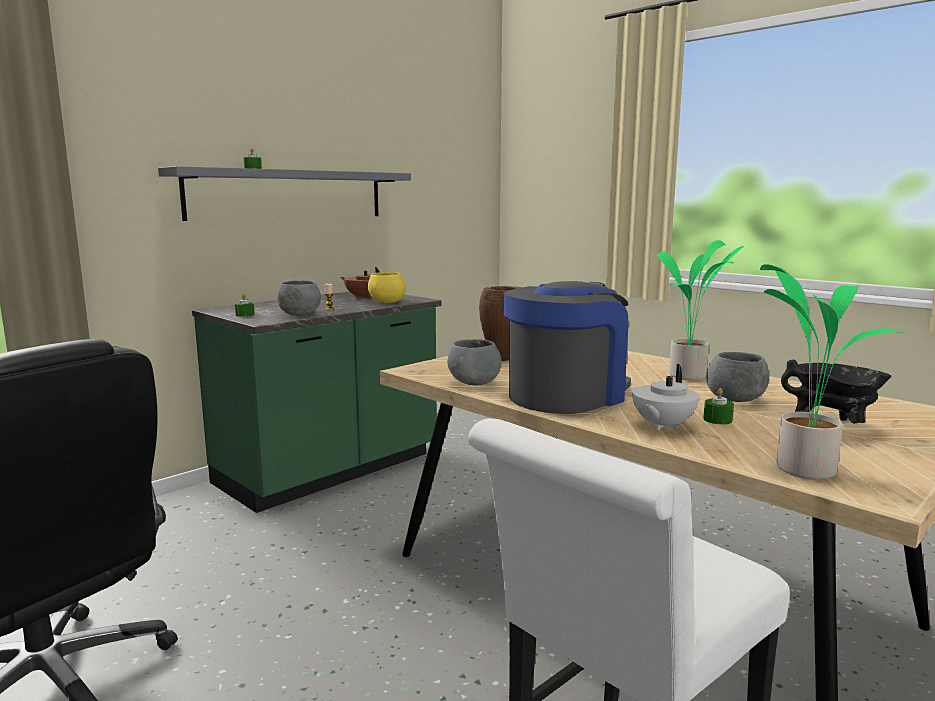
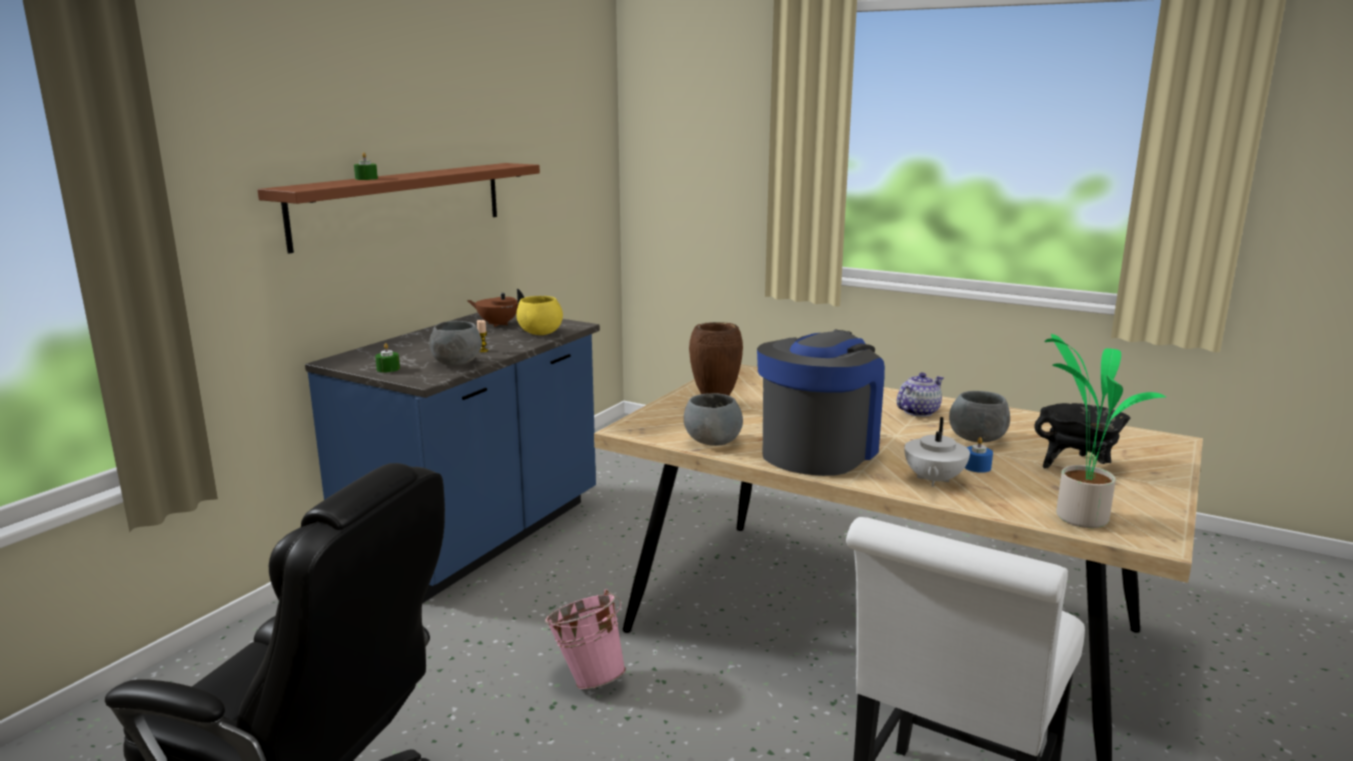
camera: 15 degrees left, 5 degrees up
grey shelf [158,166,411,221] -> brown shelf [257,163,540,254]
green counter [192,292,442,513] -> blue counter [305,312,600,603]
potted plant [657,240,744,380] -> teapot [897,372,944,417]
green candle [703,388,734,424] -> blue candle [965,437,993,473]
none -> pink bucket [545,589,626,689]

